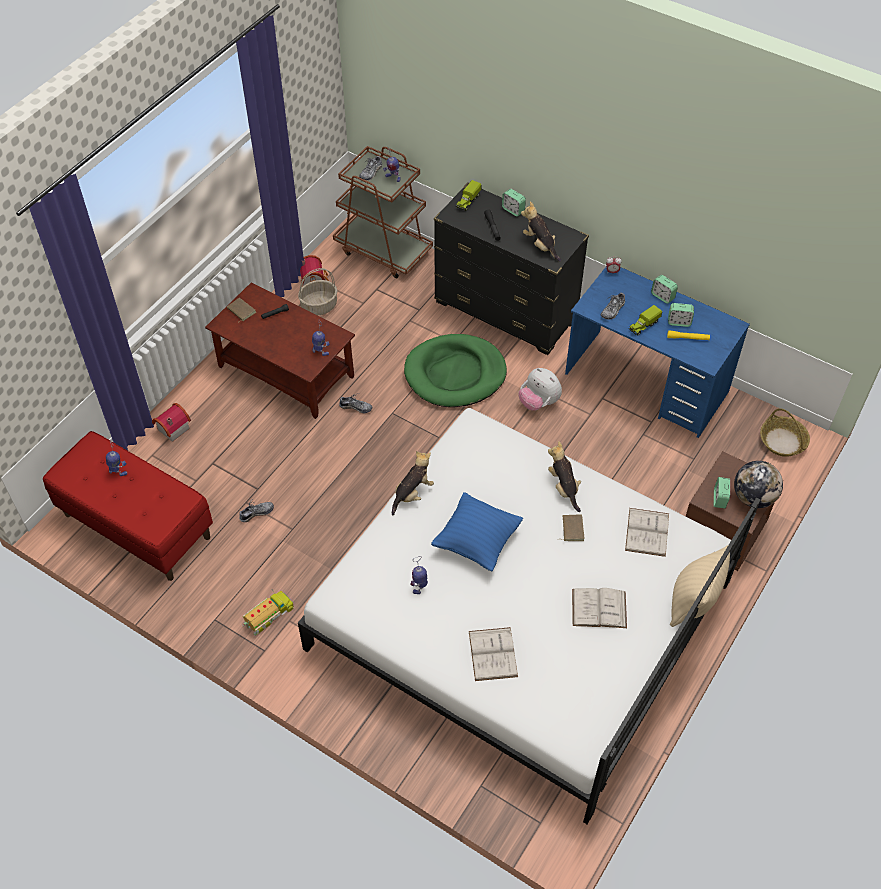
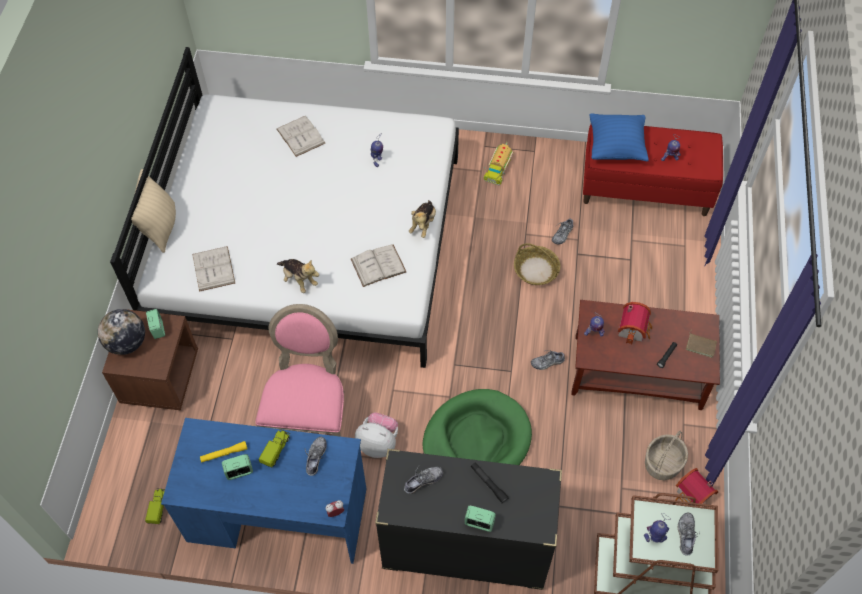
camera: 155 degrees right, 5 degrees up
toy house [152,403,191,442] -> toy house moved to [618,302,652,345]
blue pillow [431,492,523,571] -> blue pillow moved to [589,114,649,162]
toy truck [456,180,482,211] -> toy truck moved to [145,488,165,524]
plush toy [521,201,561,262] -> shoe [404,466,443,494]
brown book [562,515,585,541] -> none
white book [572,588,627,628] -> white book moved to [351,244,406,287]
alarm clock [651,275,678,304] -> none
basket [760,408,810,457] -> basket moved to [514,243,560,285]
none -> pink chair [255,304,345,437]

